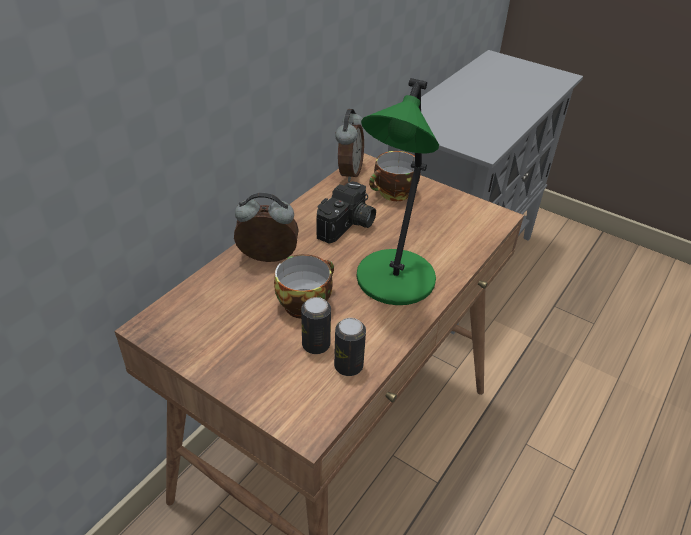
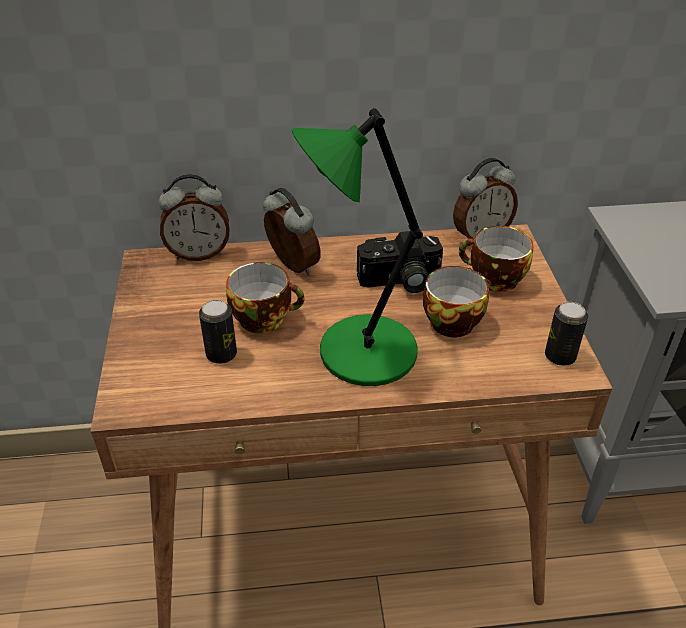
camera: 50 degrees right, 0 degrees up
can [334,318,366,376] -> can moved to [545,302,588,366]
none -> alarm clock [159,174,230,261]
none -> cup [423,266,489,337]

